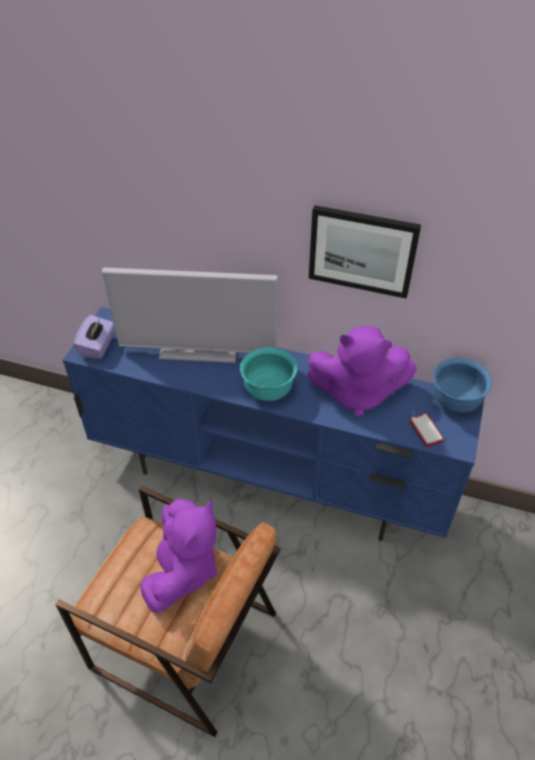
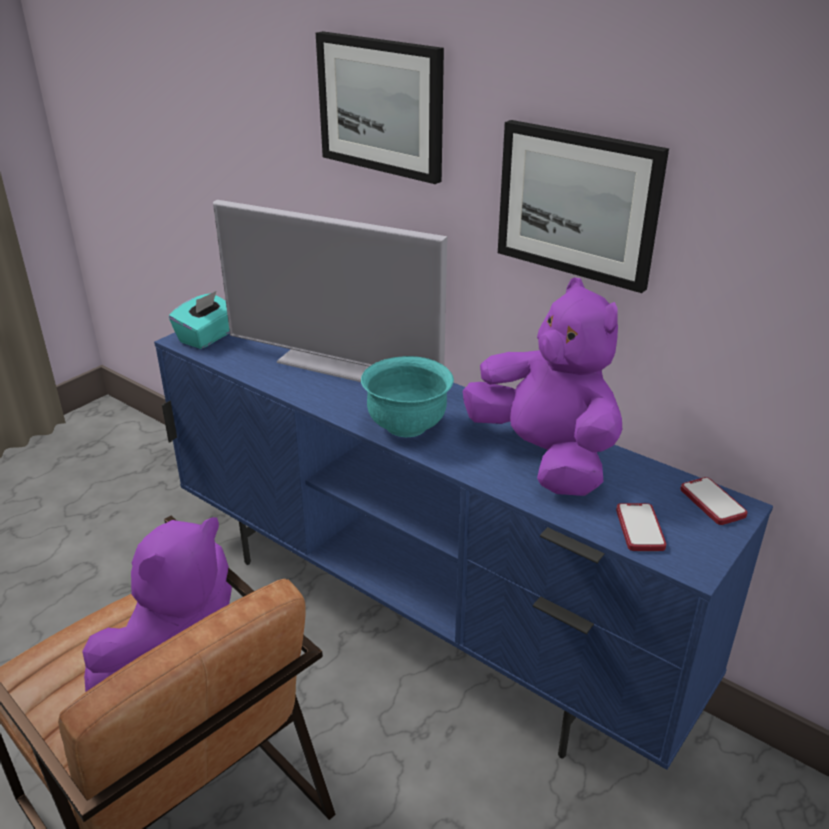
camera: 20 degrees right, 15 degrees down
purple tissue box [74,315,114,359] -> turquoise tissue box [169,291,230,349]
purple plush toy [307,326,417,417] -> purple plush toy turned 150 degrees counterclockwise [463,277,622,496]
blue bowl [433,358,492,413] -> phone [680,477,748,525]
none -> picture [316,31,444,184]

